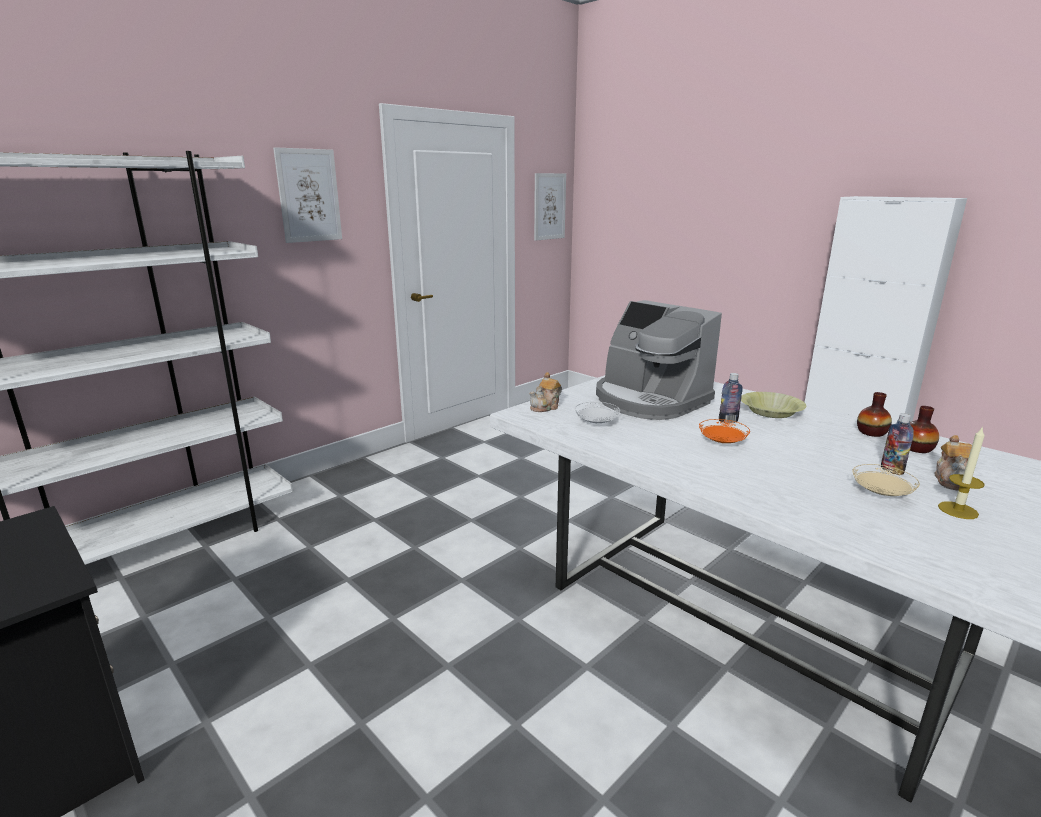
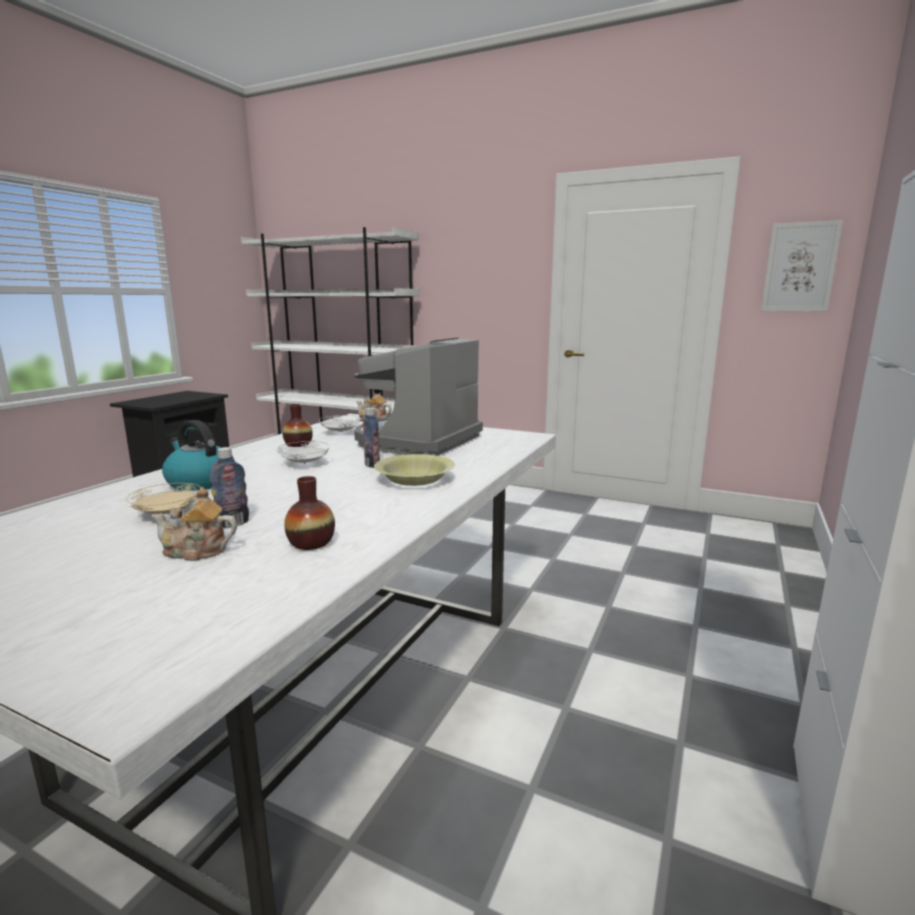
camera: 70 degrees right, 5 degrees down
picture [273,147,342,243] -> none
orange plate [699,419,750,443] -> white plate [277,441,330,464]
vase [857,392,892,437] -> vase moved to [282,404,313,447]
candle [938,426,985,519] -> none
none -> kettle [162,420,235,491]

